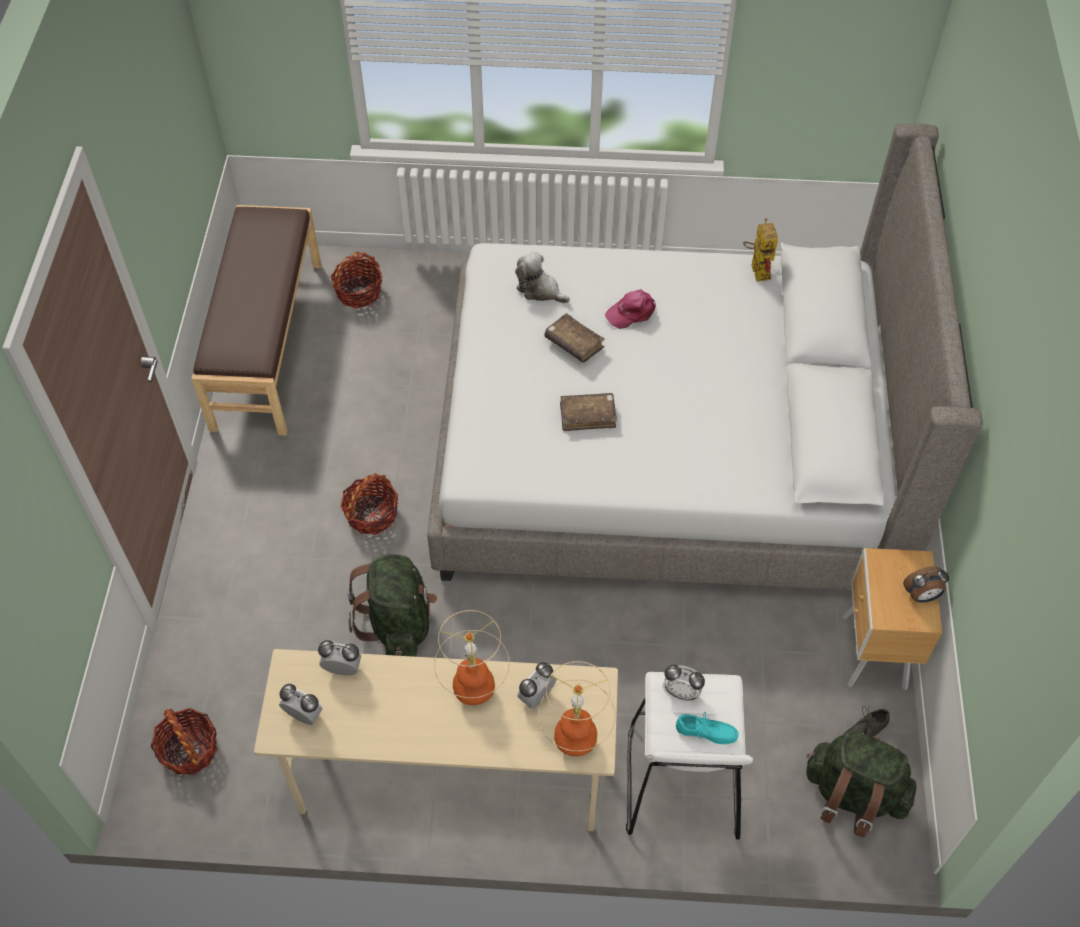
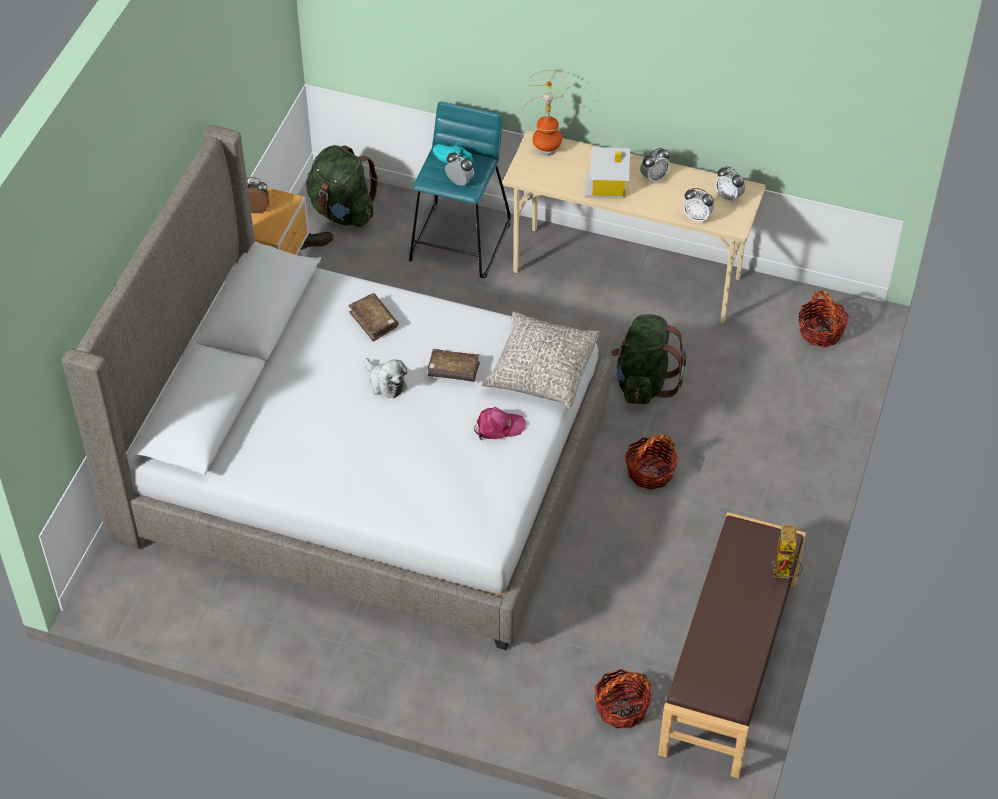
camera: 165 degrees left, 5 degrees down
table lamp [434,610,510,707] -> toy house [585,147,630,199]
plush toy [515,251,570,303] -> plush toy moved to [364,358,407,398]
alarm clock [517,662,557,709] -> alarm clock moved to [640,148,670,184]
brown book [544,313,605,363] -> brown book moved to [349,293,398,342]
pink cap [605,289,656,329] -> pink cap moved to [474,407,526,441]
white stool [626,672,753,840] -> turquoise stool [409,101,511,278]
toy robot [743,218,778,282] -> toy robot moved to [772,525,803,578]
none -> grey pillow [481,311,600,409]

